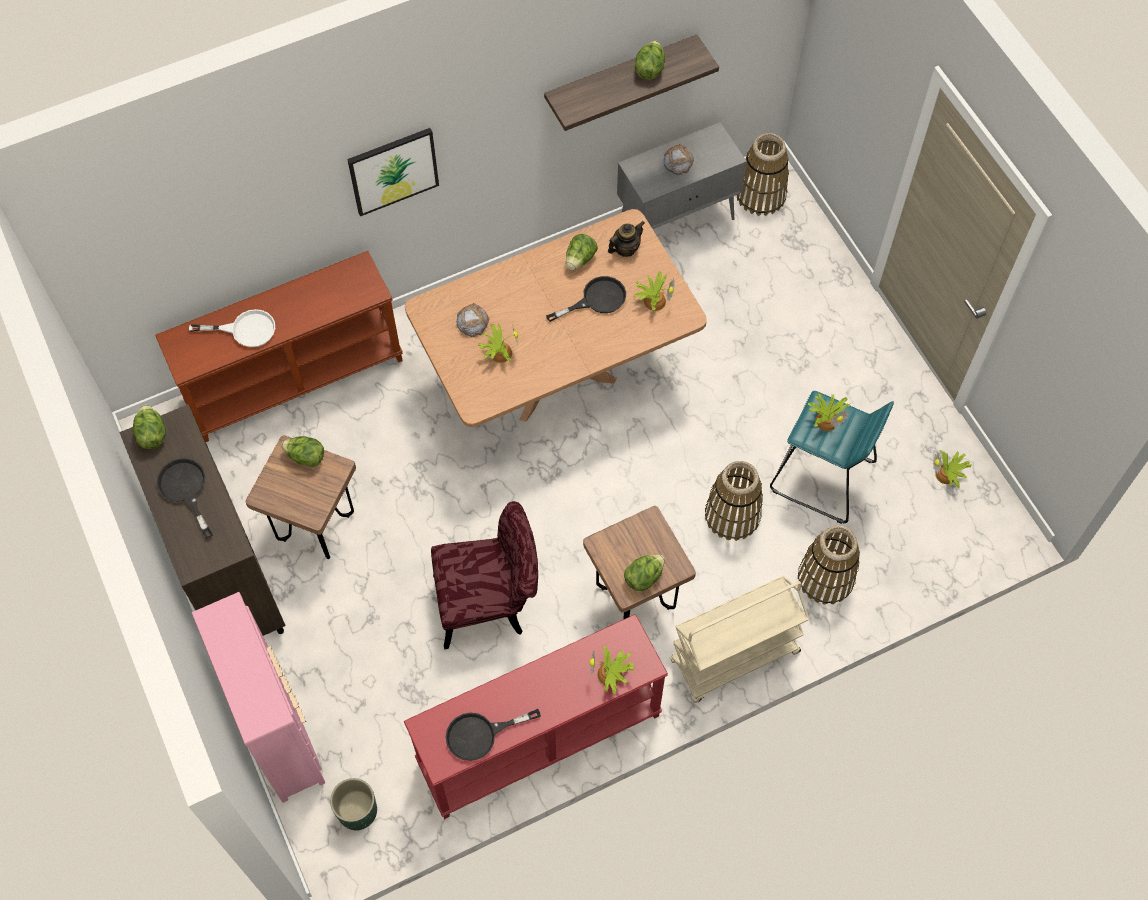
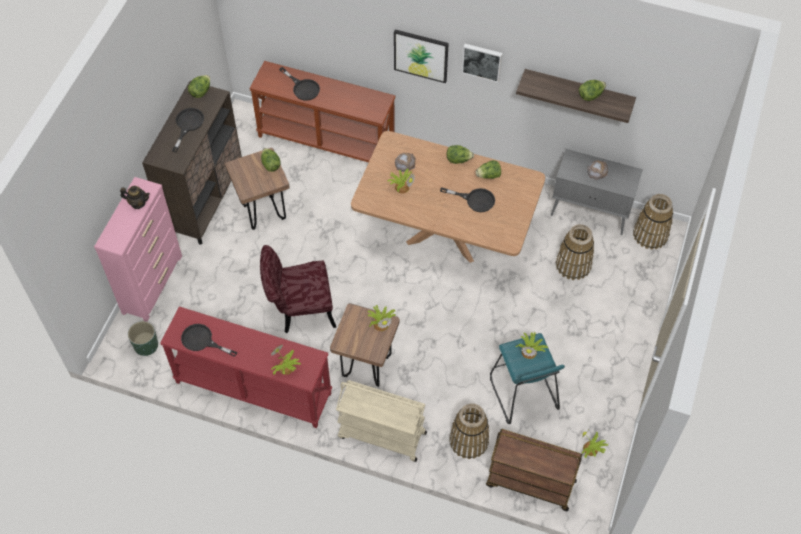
camera: 45 degrees right, 5 degrees down
white frying pan [189,309,275,347] -> black frying pan [279,67,320,101]
red chair [431,501,538,650] -> red chair turned 135 degrees clockwise [260,245,336,333]
teapot [608,221,645,257] -> teapot moved to [120,186,150,209]
lettuce [624,555,665,591] -> lettuce moved to [446,145,474,164]
potted plant [634,271,675,311] -> potted plant moved to [367,305,396,331]
basket [705,461,763,541] -> basket moved to [556,224,594,280]
none -> picture [462,44,502,83]
none -> brown cart [486,429,582,511]

